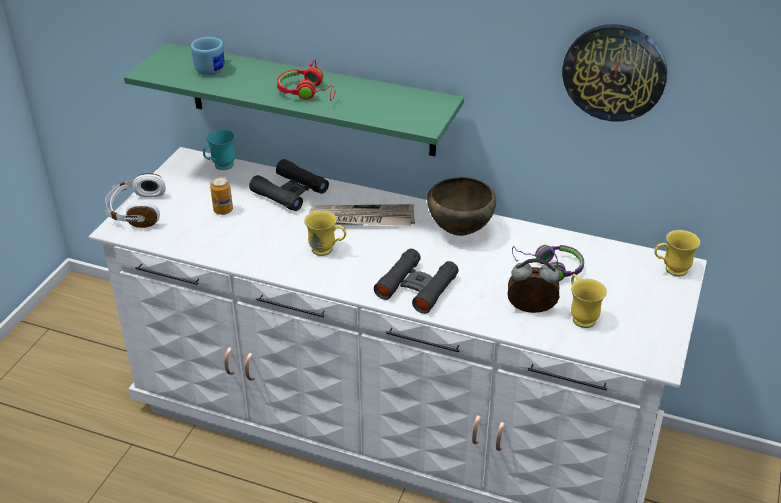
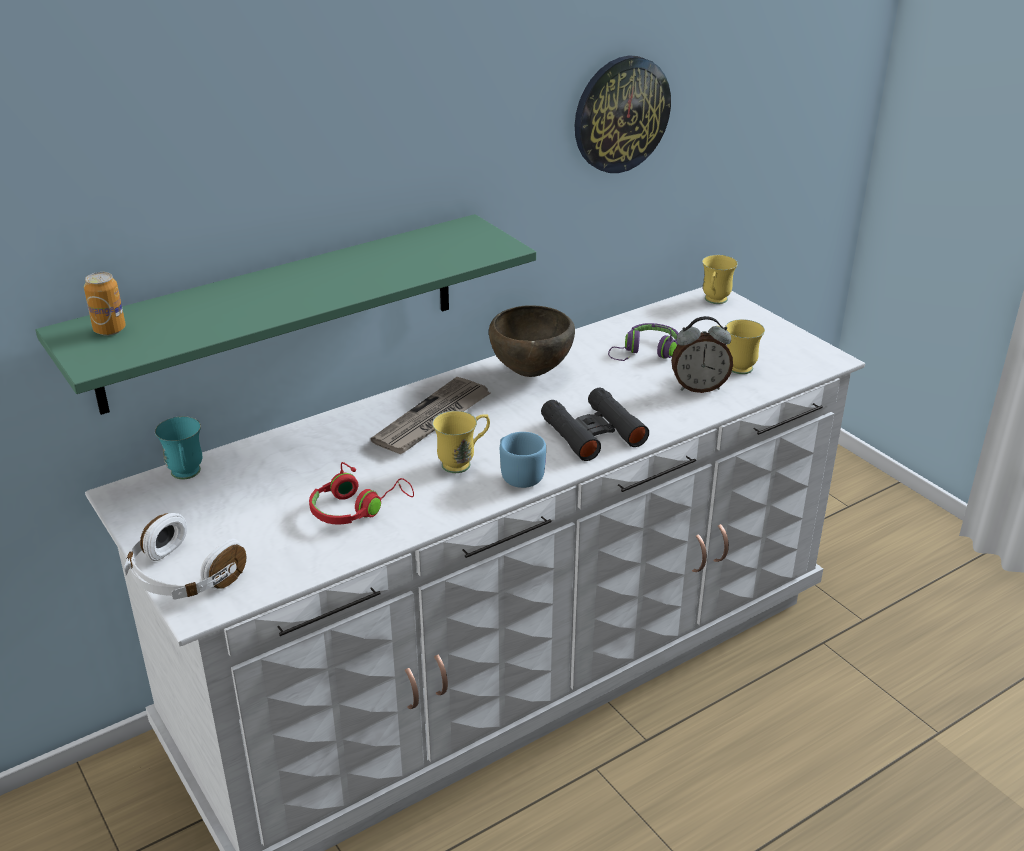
camera: 55 degrees left, 5 degrees down
blue mug [191,37,224,75] -> blue mug moved to [500,432,546,488]
can [210,177,233,215] -> can moved to [84,272,126,336]
black binoculars [249,159,329,211] -> none
red headphones [277,60,336,101] -> red headphones moved to [309,462,414,525]
alarm clock [508,258,559,313] -> alarm clock turned 135 degrees counterclockwise [671,316,733,393]

